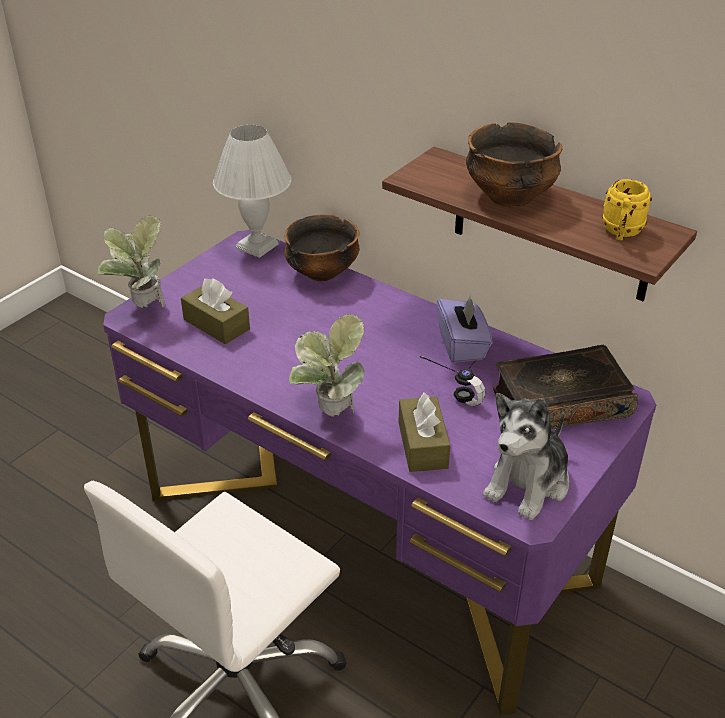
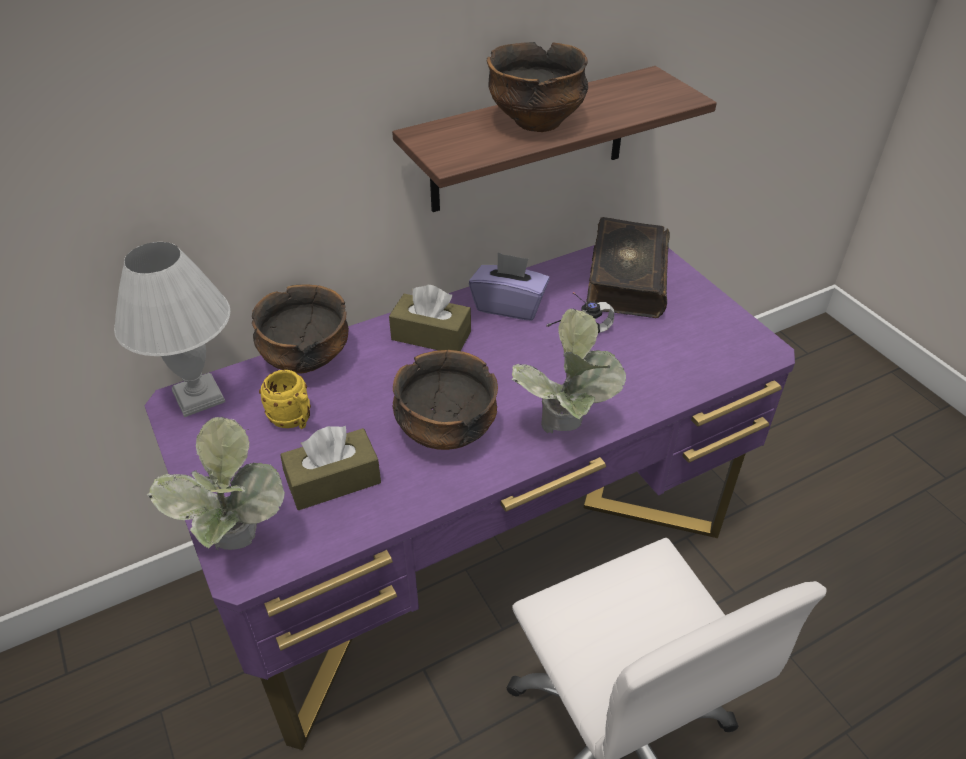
camera: 65 degrees left, 5 degrees up
brown tissue box [399,393,450,472] -> brown tissue box moved to [389,285,471,351]
plush toy [483,393,569,520] -> none
yellow mug [602,179,652,240] -> yellow mug moved to [259,370,311,429]
none -> bowl [393,350,498,450]

